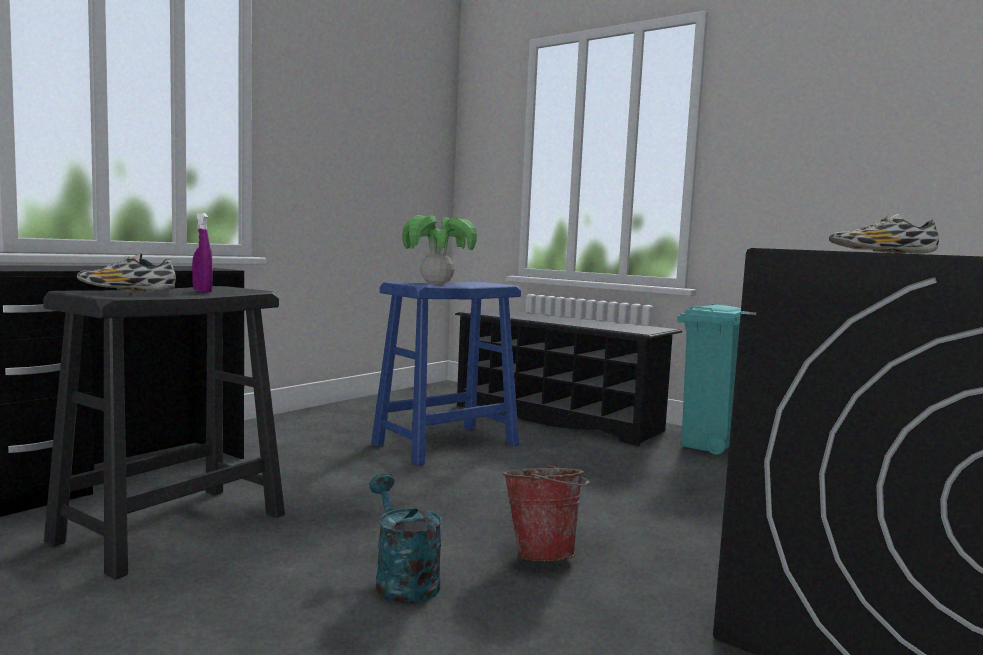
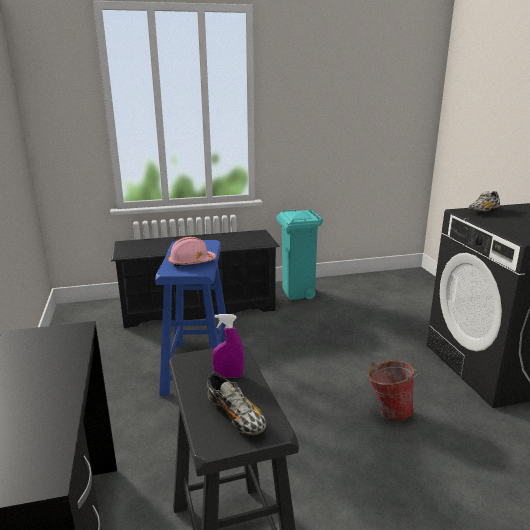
camera: 50 degrees left, 15 degrees up
shoe [77,253,176,293] -> shoe turned 75 degrees counterclockwise [207,372,266,435]
turquoise watering can [369,473,442,603] -> none
potted plant [402,215,477,285] -> pink hard hat [168,237,216,266]

